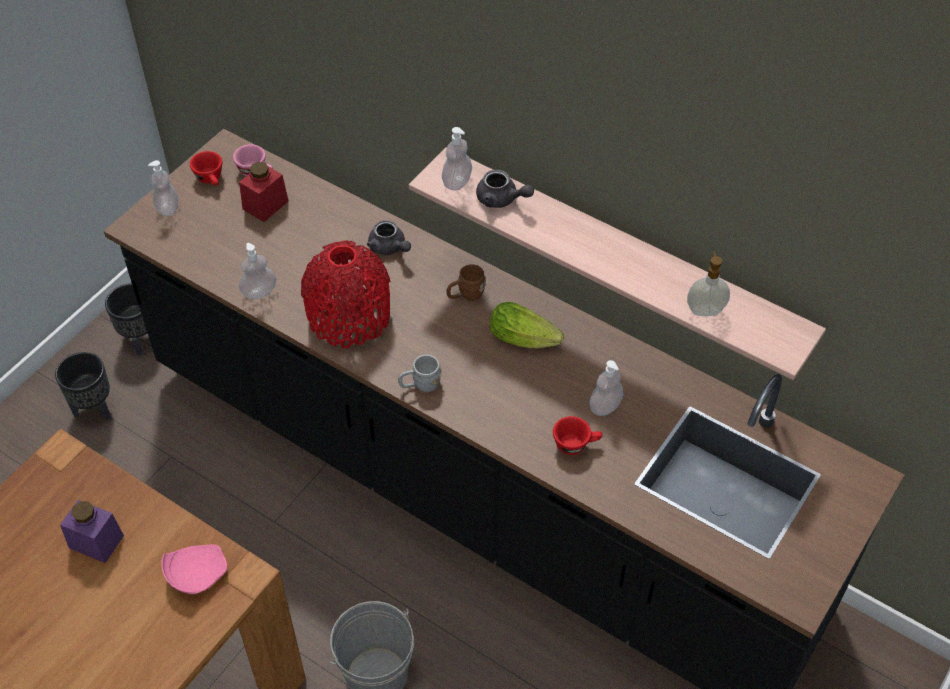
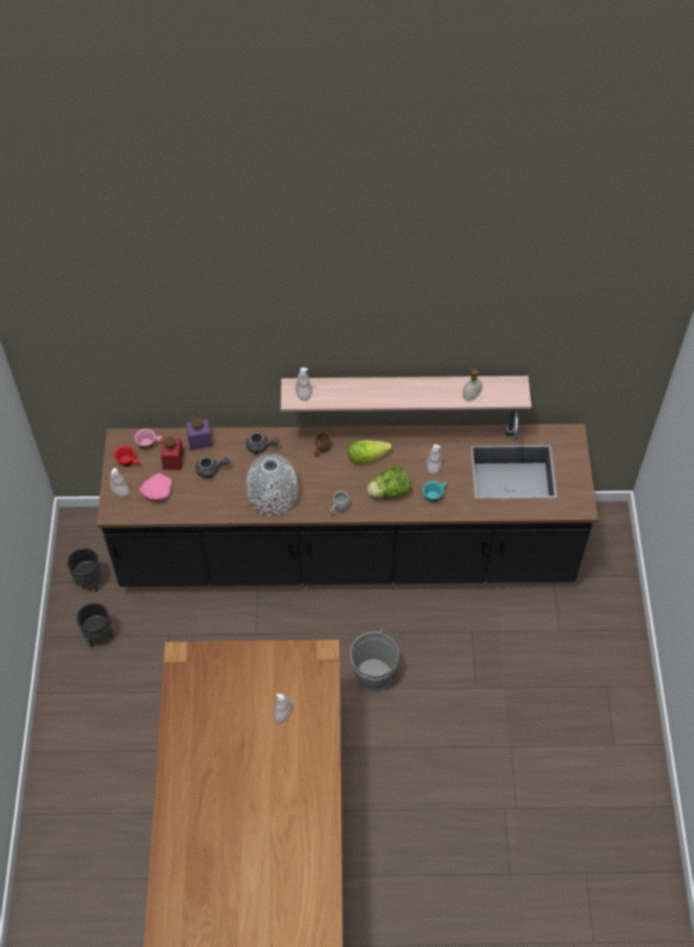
camera: 35 degrees left, 5 degrees up
purple jar [60,500,124,563] -> purple jar moved to [186,418,213,451]
pink plate [161,545,227,594] -> pink plate moved to [139,473,172,500]
soap dispenser [239,243,276,299] -> soap dispenser moved to [273,694,292,723]
red vase [301,240,391,348] -> grey vase [246,454,298,516]
grey teapot [476,170,534,208] -> grey teapot moved to [196,456,230,479]
red cup [553,416,602,455] -> turquoise cup [423,481,447,503]
none -> lettuce [367,466,411,498]

